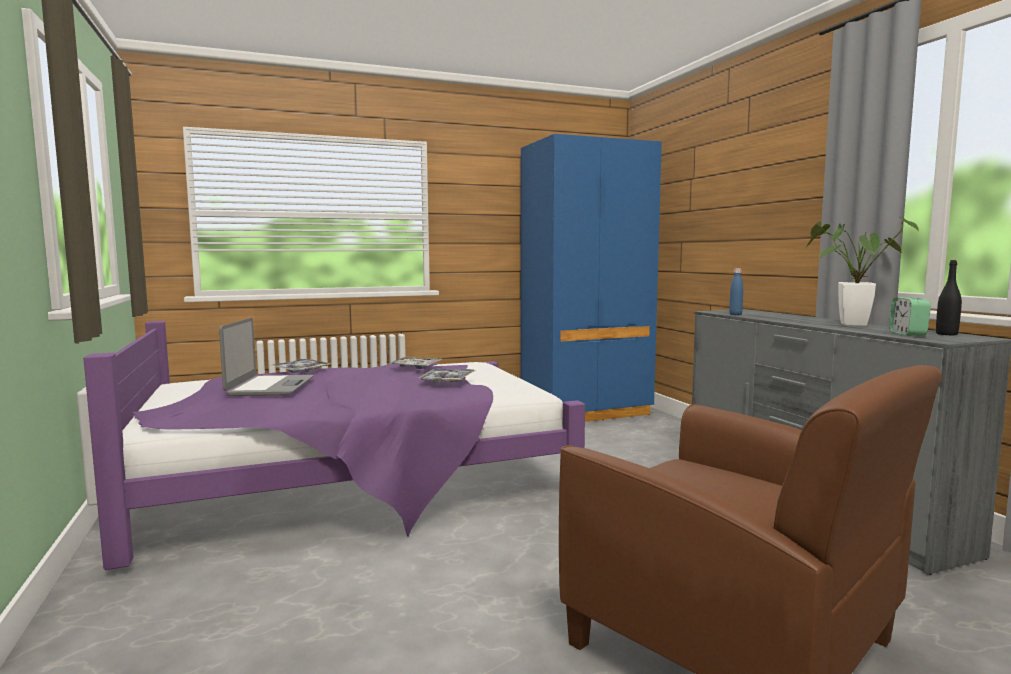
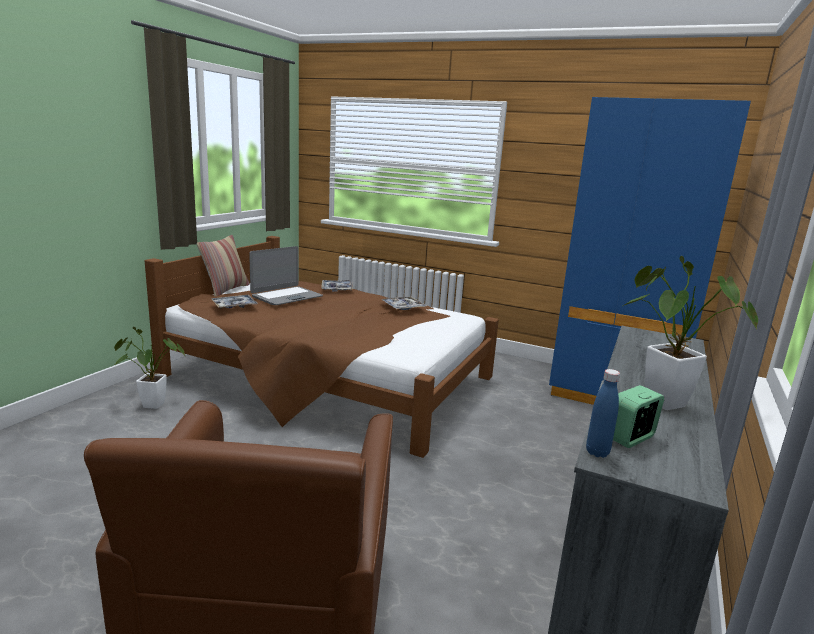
camera: 45 degrees right, 10 degrees up
purple bed [83,321,585,570] -> brown bed [145,236,499,458]
tray [419,368,475,383] -> tray moved to [211,295,258,308]
blue bottle [729,268,743,315] -> blue bottle moved to [586,369,620,458]
black bottle [936,260,962,335] -> none
none -> potted plant [114,327,185,409]
none -> pillow [197,235,249,297]

